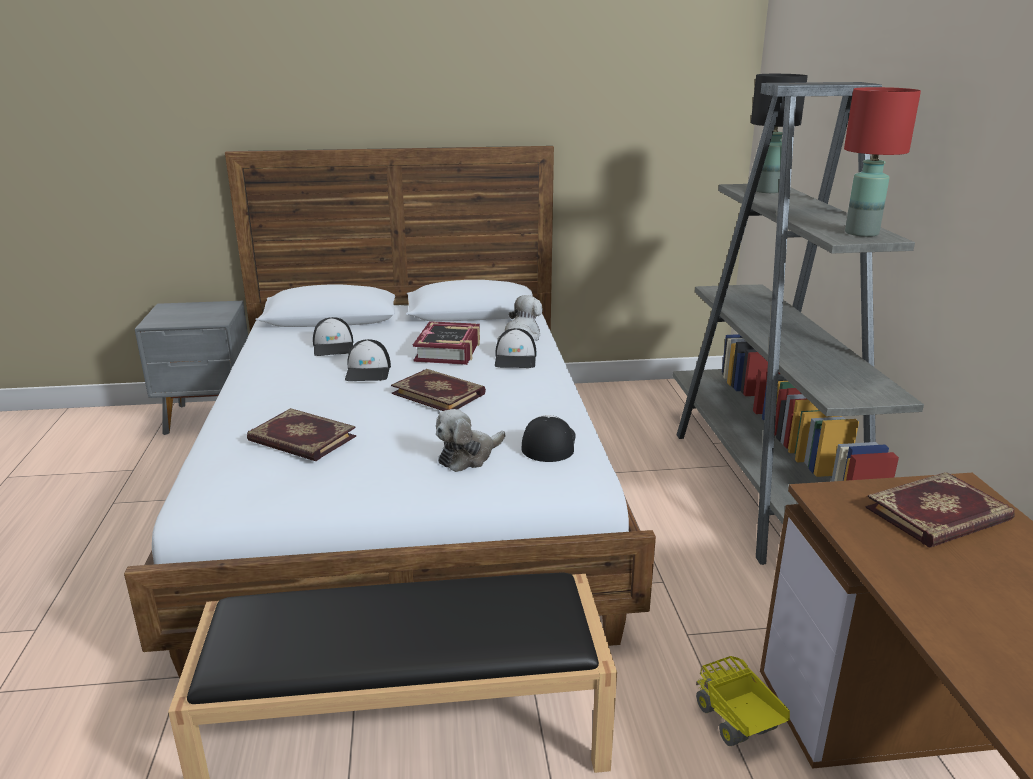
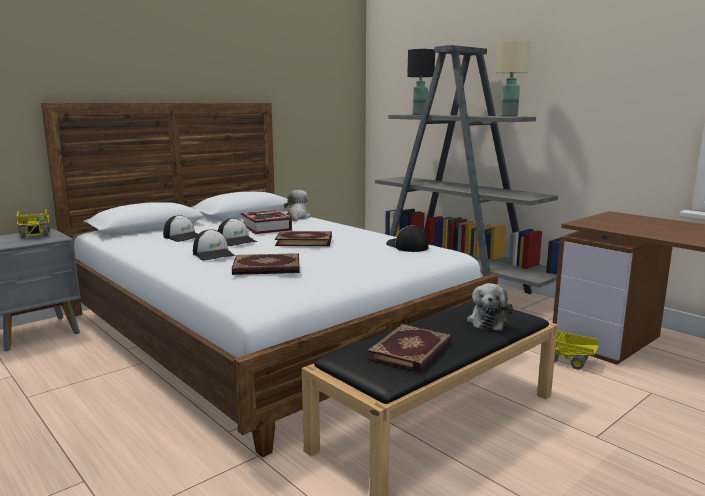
camera: 35 degrees left, 10 degrees down
plush toy [436,409,505,472] -> plush toy moved to [467,283,513,330]
cap [495,328,537,368] -> cap moved to [193,229,235,261]
red table lamp [844,87,921,237] -> beige table lamp [496,41,530,117]
book [865,472,1014,548] -> book moved to [368,324,452,372]
none -> toy truck [17,209,50,239]

